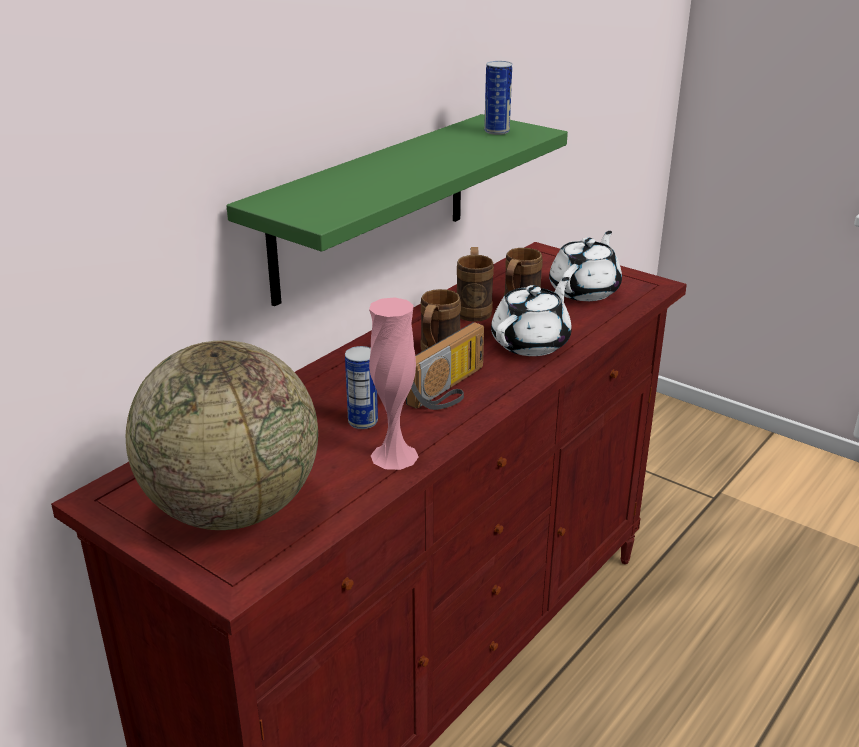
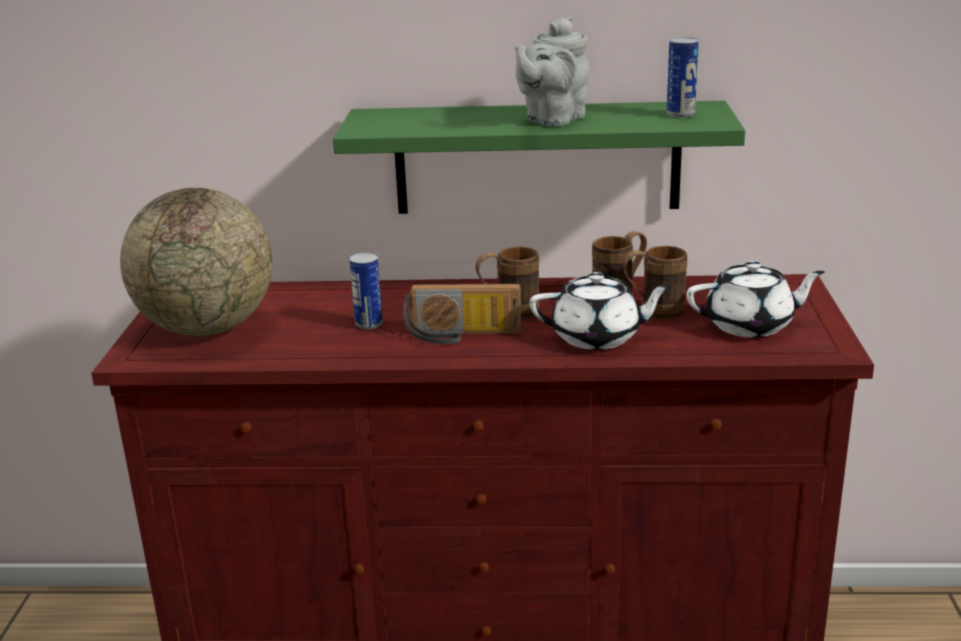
camera: 55 degrees right, 5 degrees down
pink vase [369,298,419,470] -> none
none -> grey teapot [515,17,590,126]

